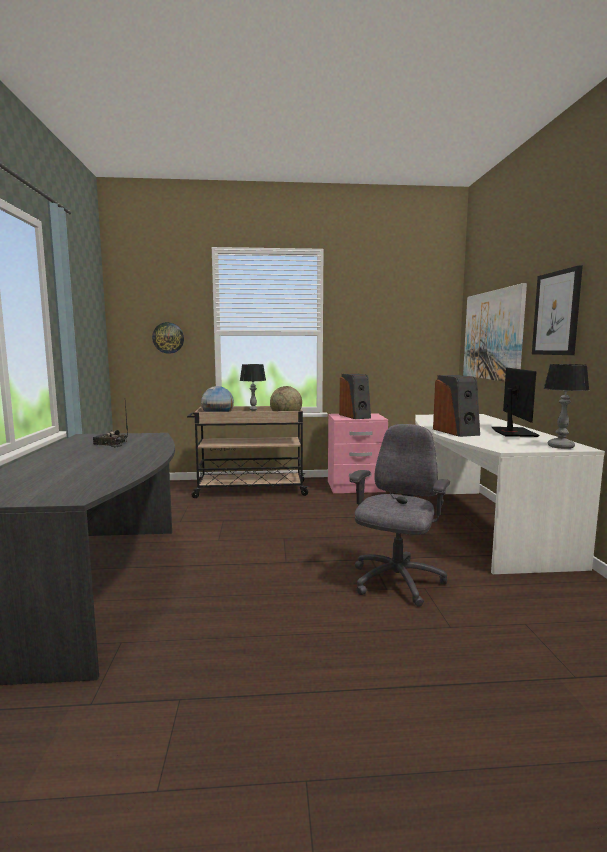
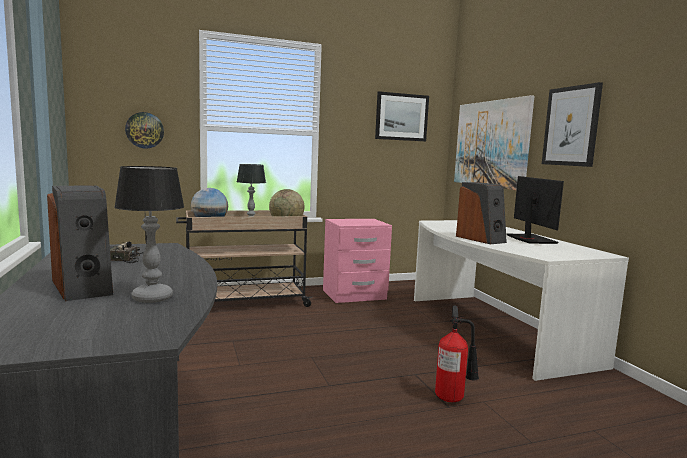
camera: 15 degrees left, 0 degrees up
speaker [339,374,371,419] -> speaker moved to [47,185,113,301]
grey office chair [350,424,450,607] -> fire extinguisher [435,306,479,402]
table lamp [544,364,589,449] -> table lamp moved to [114,166,184,303]
none -> picture [375,91,429,141]

